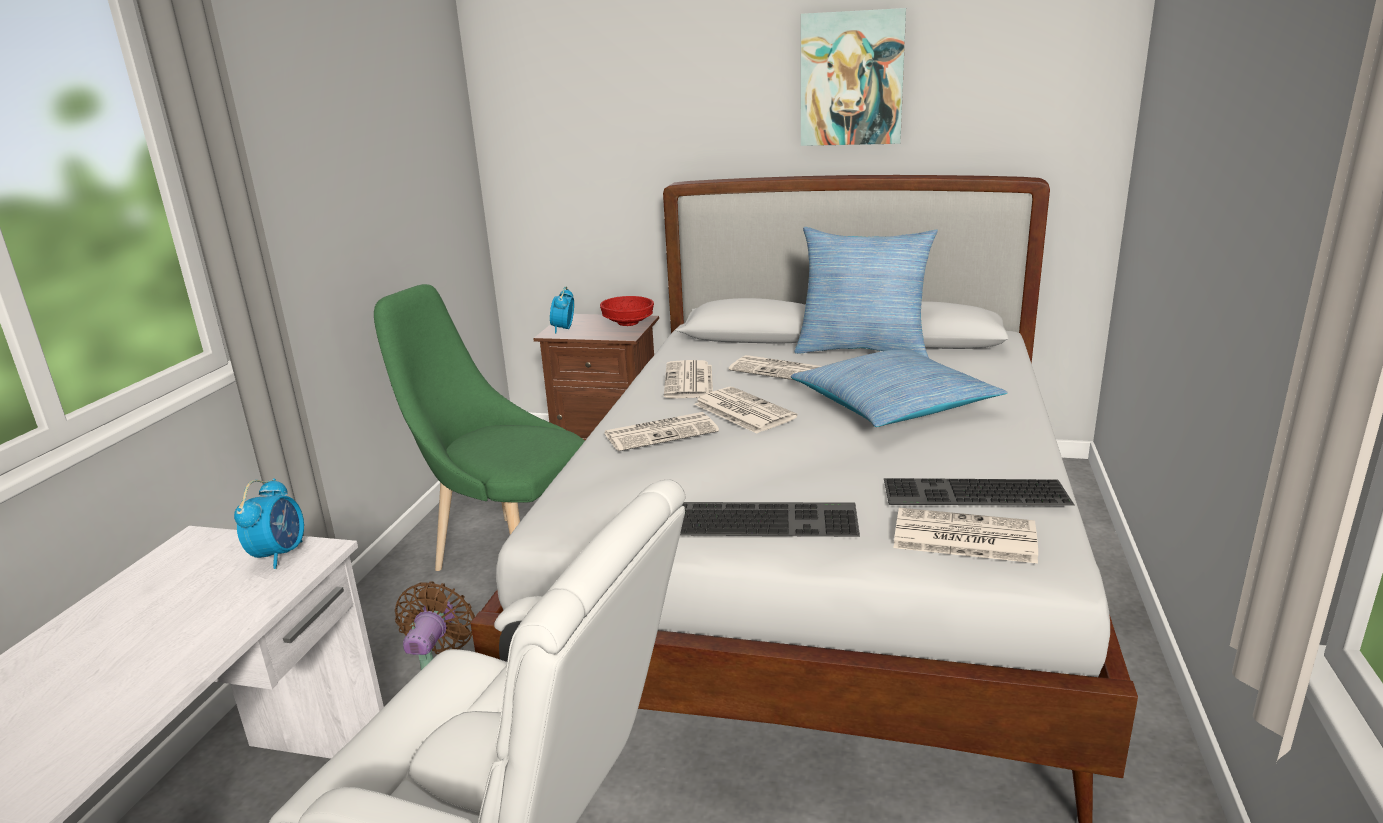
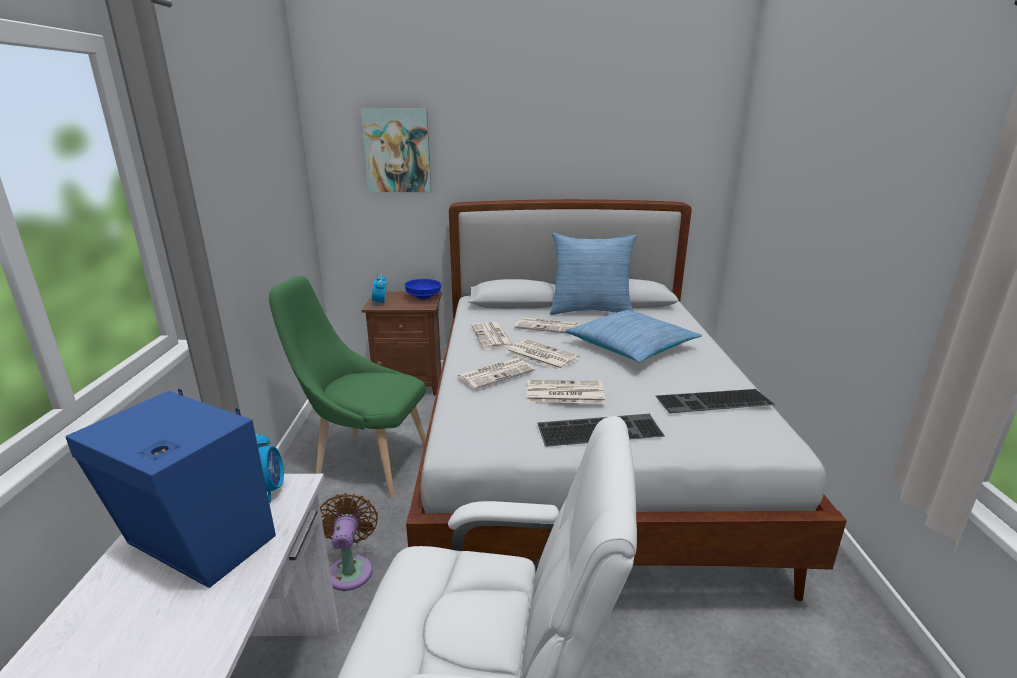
camera: 15 degrees left, 0 degrees up
red bowl [600,296,654,326] -> blue bowl [405,279,441,299]
picture [801,8,906,146] -> picture moved to [361,108,431,192]
newspaper [893,508,1038,563] -> newspaper moved to [527,380,605,404]
none -> blue speaker [65,389,276,588]

